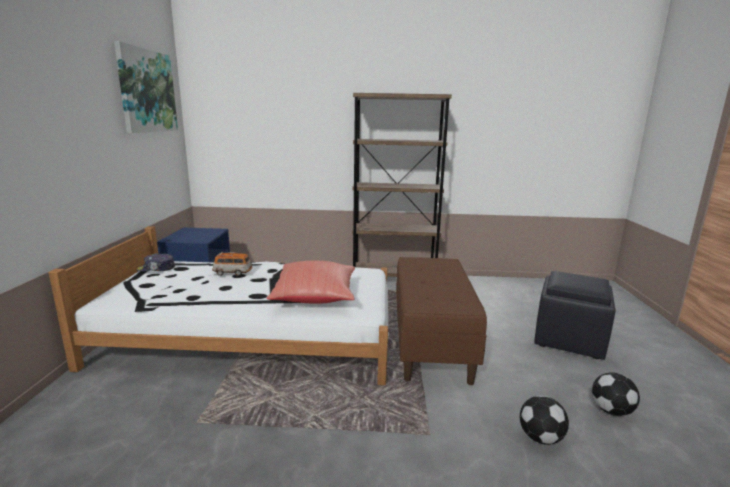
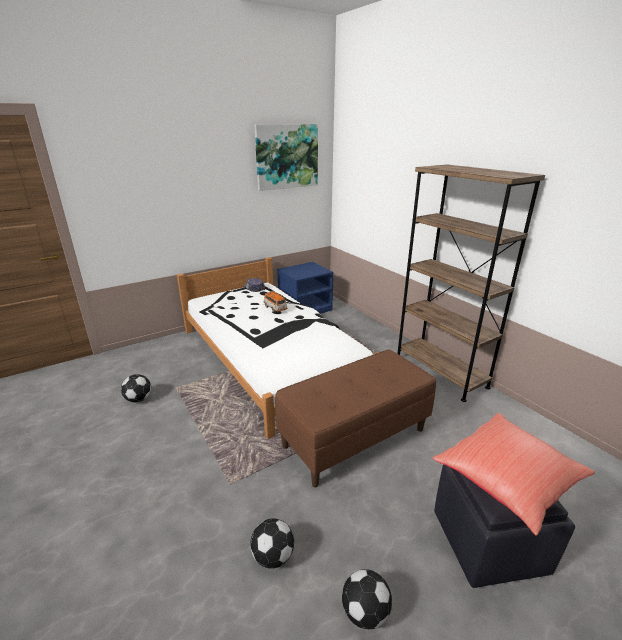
camera: 55 degrees right, 10 degrees up
red pillow [267,261,355,304] -> red pillow moved to [433,413,595,536]
none -> football [121,374,151,402]

